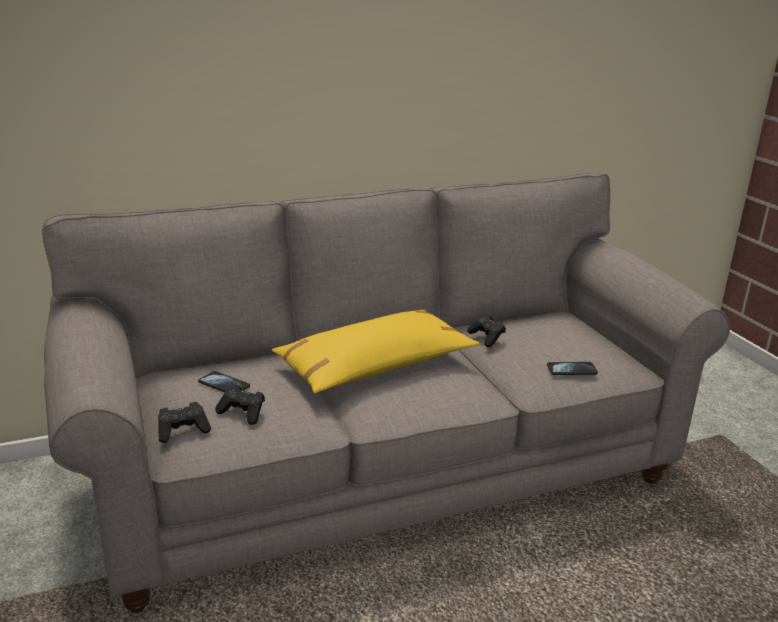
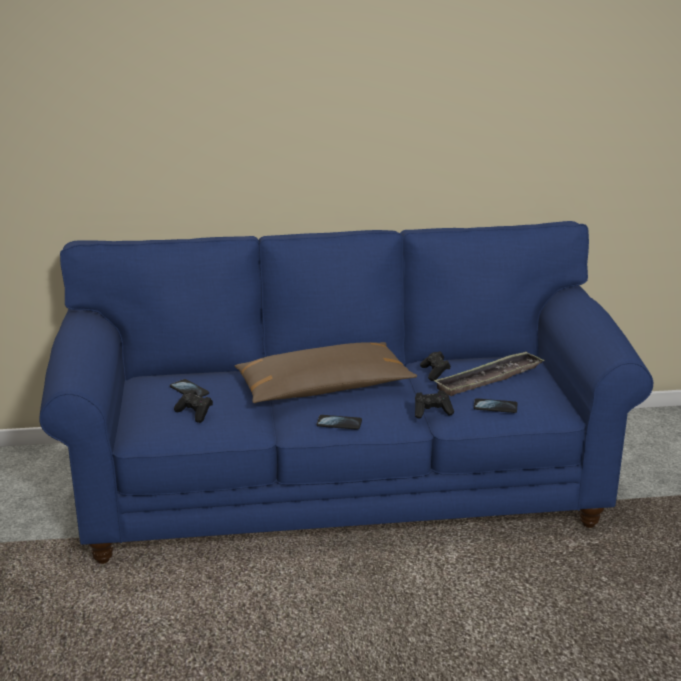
camera: 15 degrees right, 0 degrees up
grey sofa [42,173,730,613] -> blue sofa [39,221,653,564]
black game controller [158,402,211,443] -> black game controller moved to [415,390,454,419]
yellow pillow [272,310,480,394] -> brown pillow [235,342,417,403]
none -> phone [316,415,362,430]
none -> tray [433,351,545,396]

